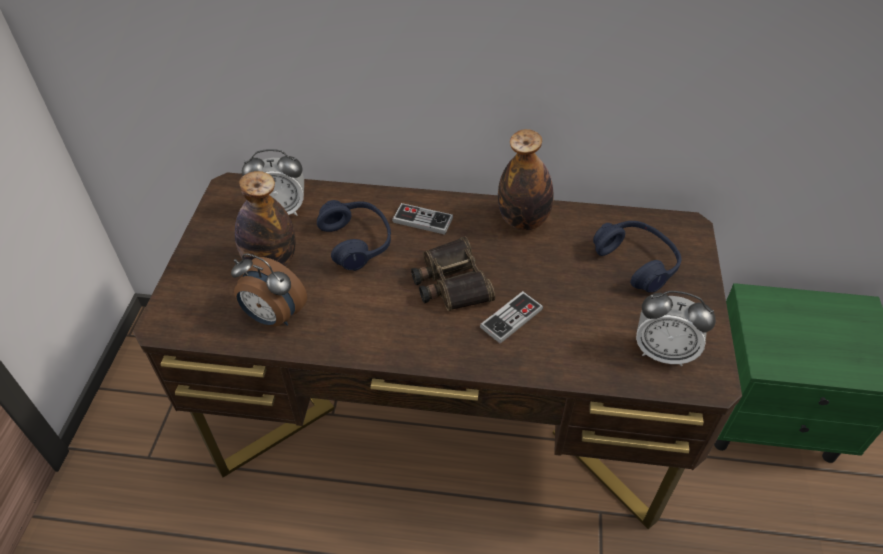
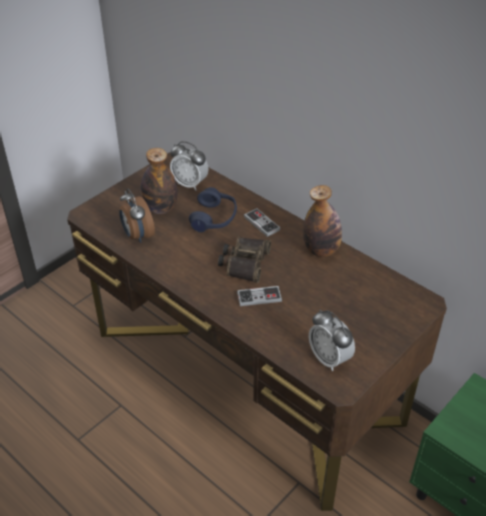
camera: 35 degrees right, 5 degrees down
blue headphones [593,221,681,292] -> none

